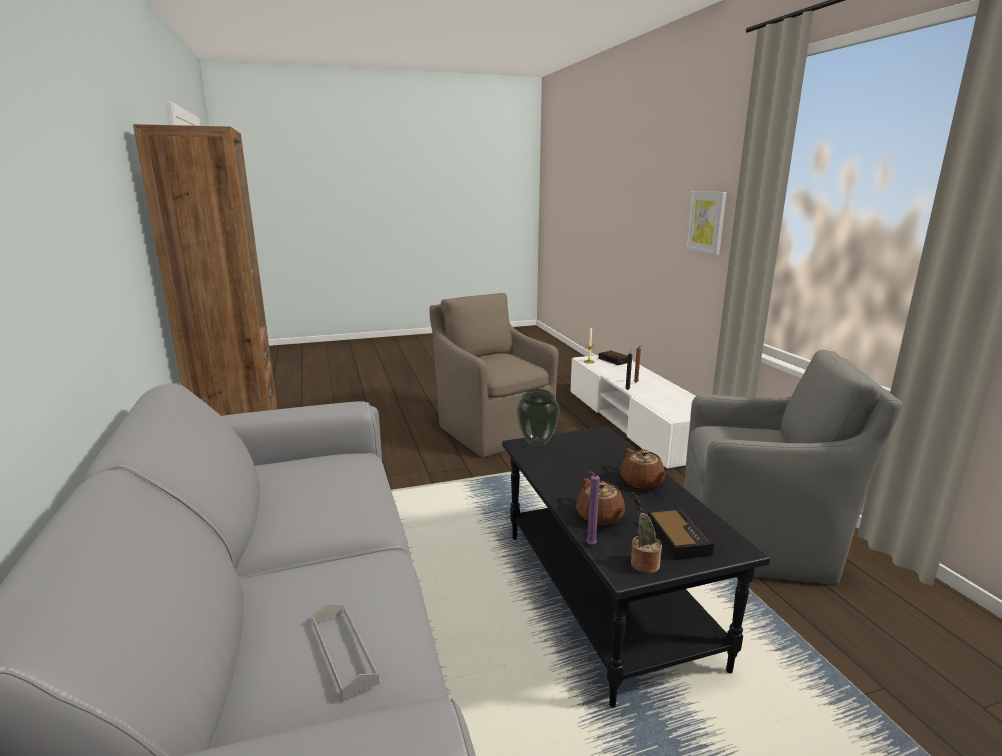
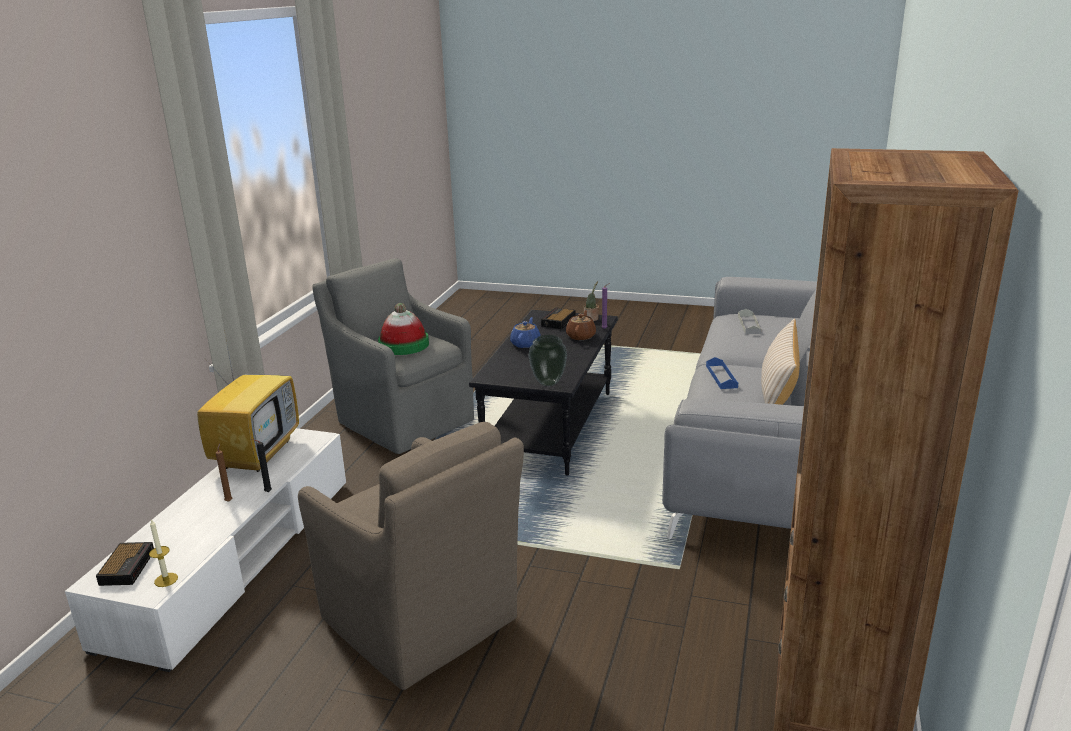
camera: 145 degrees left, 5 degrees up
brown armchair [429,293,559,457] -> brown armchair turned 45 degrees counterclockwise [298,422,524,690]
brown teapot [620,448,666,489] -> blue teapot [510,317,541,348]
picture [685,191,727,255] -> none
none -> television [197,335,299,472]
none -> hat [378,303,429,355]
none -> blue tray [706,357,738,389]
none -> beige pillow [761,319,800,405]

